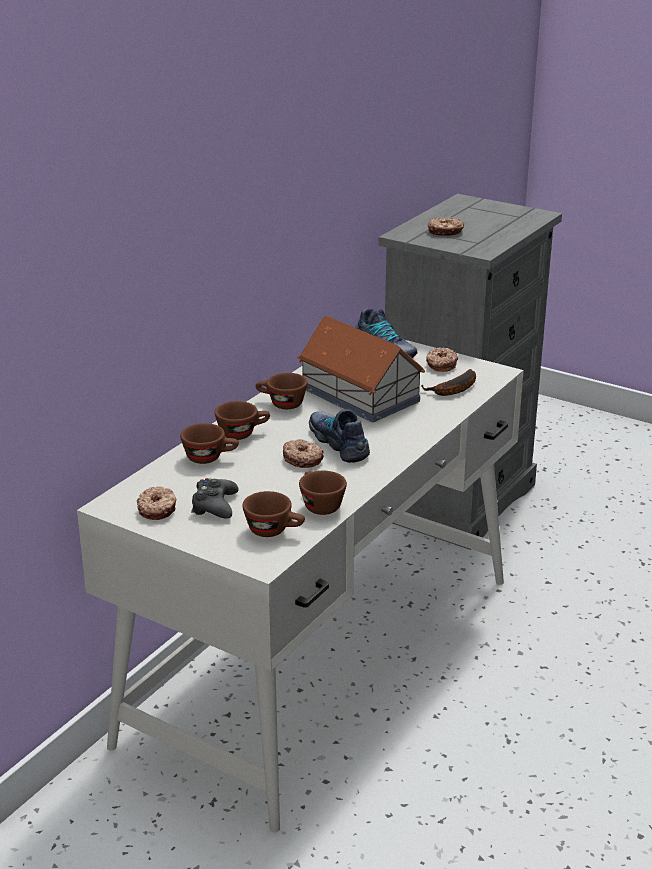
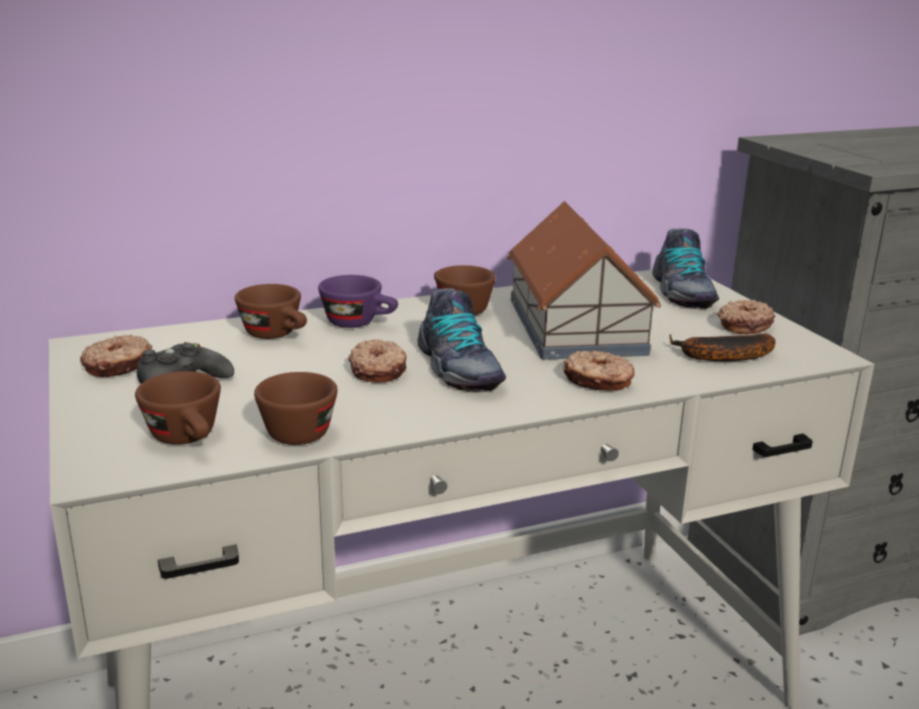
camera: 35 degrees right, 5 degrees down
brown cup [214,401,270,440] -> purple cup [318,275,398,328]
shoe [309,409,370,463] -> shoe turned 150 degrees clockwise [417,288,506,393]
donut [428,217,464,236] -> donut moved to [563,350,635,391]

